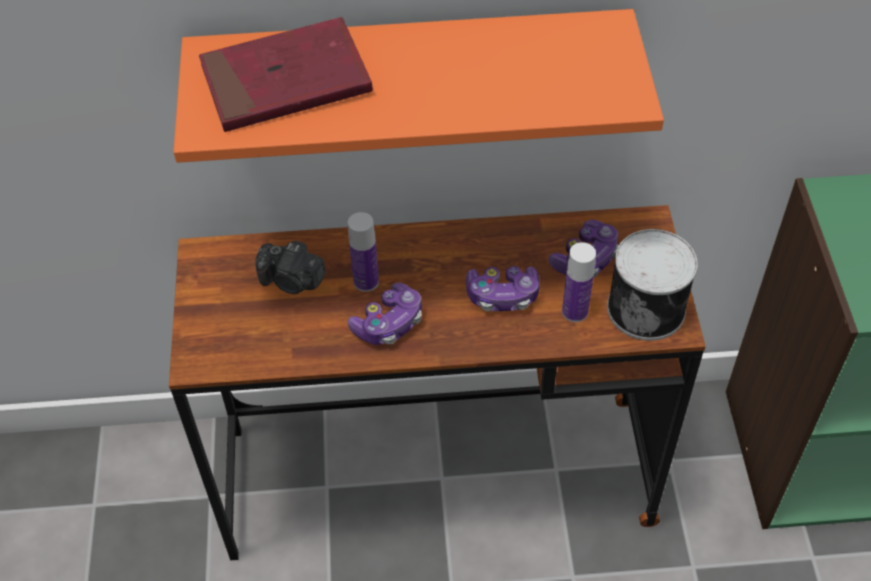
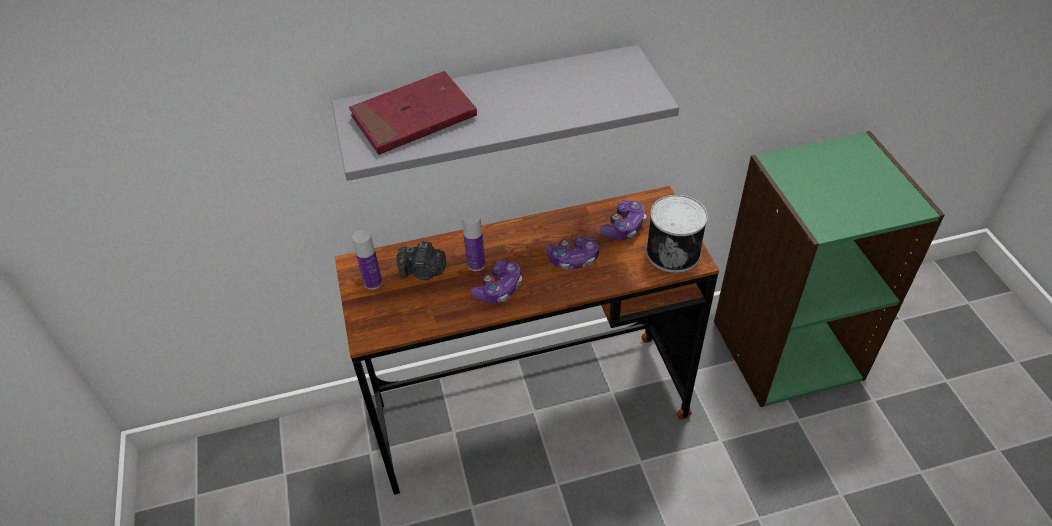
camera: 10 degrees left, 5 degrees down
orange shelf [173,9,664,163] -> grey shelf [331,45,679,181]
bottle [562,242,596,322] -> bottle moved to [352,230,382,290]

